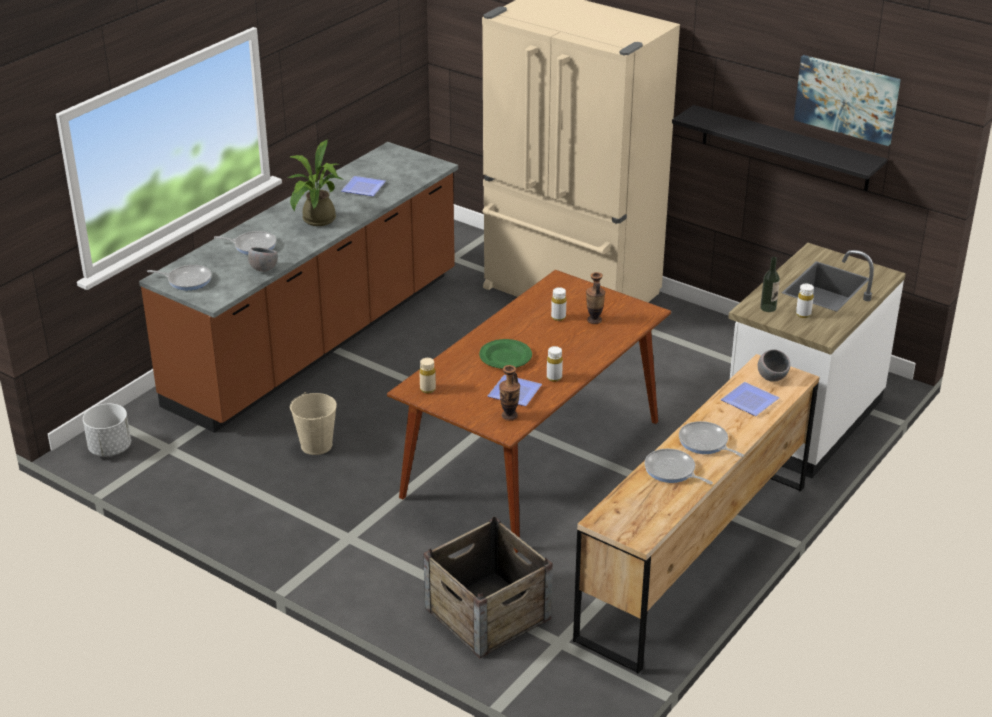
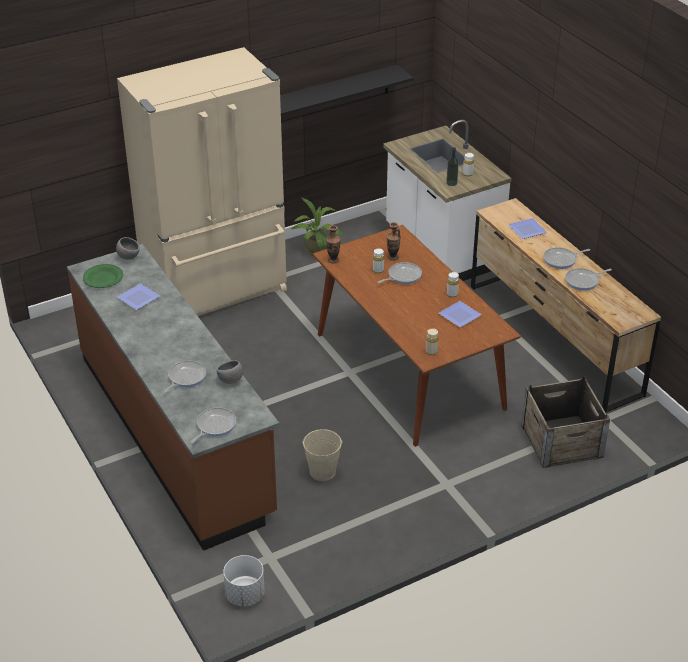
camera: 65 degrees left, 5 degrees up
potted plant [288,139,343,226] -> potted plant moved to [291,198,345,255]
green plate [479,339,532,369] -> green plate moved to [83,264,123,288]
vase [499,365,520,421] -> vase moved to [326,225,341,263]
grey bowl [758,349,790,382] -> grey bowl moved to [116,237,140,260]
picture [794,55,901,146] -> none
none -> frying pan [378,262,422,284]

